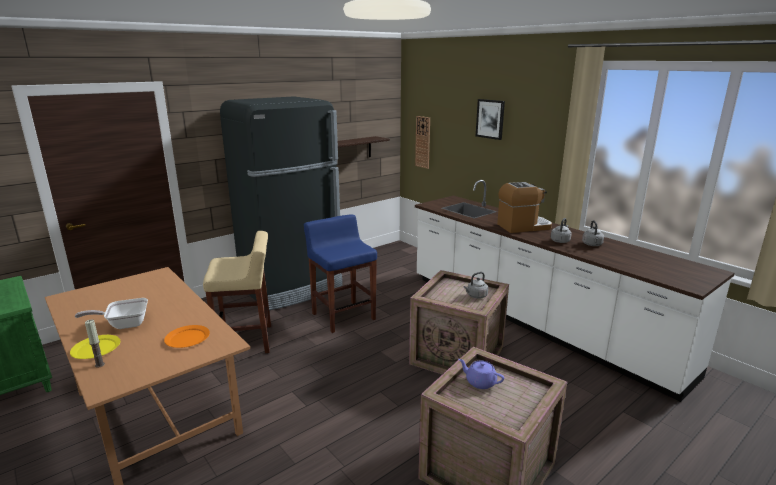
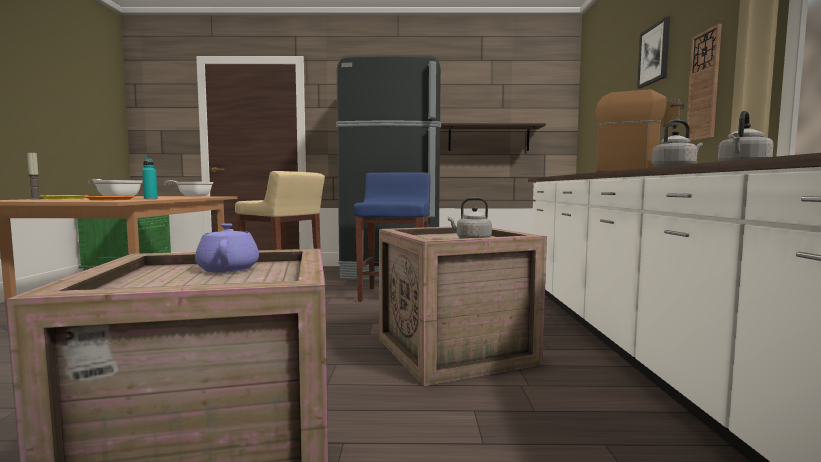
camera: 40 degrees right, 15 degrees down
wall clock [415,116,430,169] -> wall clock moved to [687,24,722,141]
none -> turquoise bottle [142,158,158,199]
none -> frying pan [164,181,214,197]

